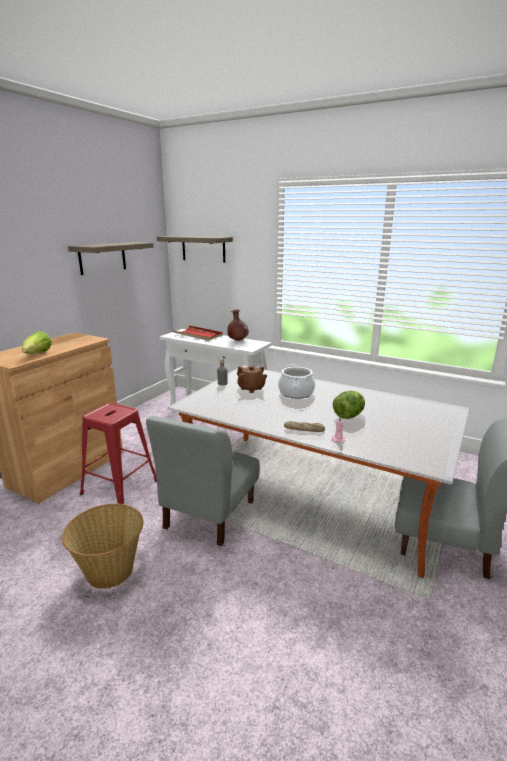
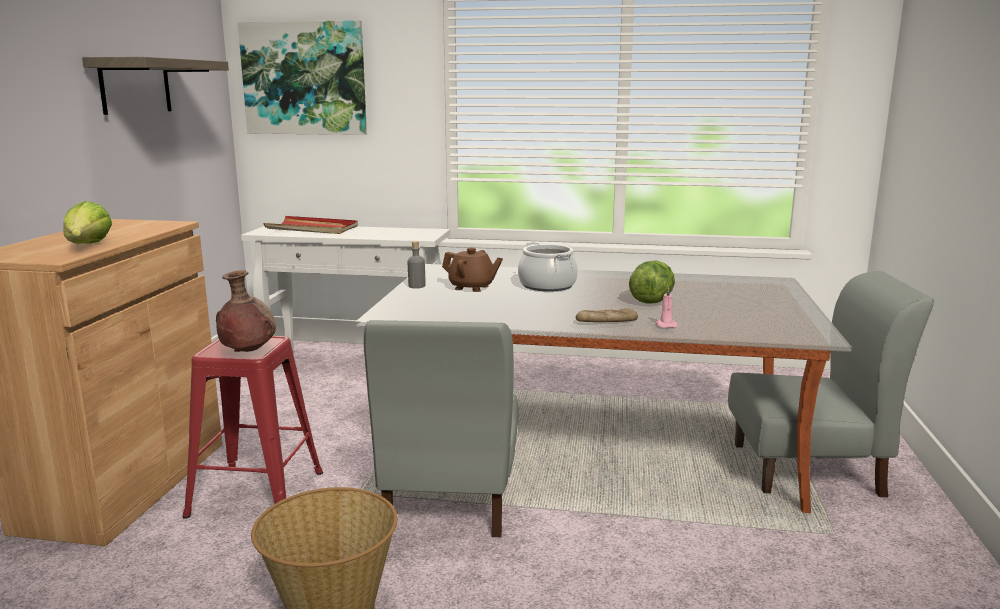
camera: 20 degrees left, 5 degrees down
shelf [157,236,233,263] -> picture [238,20,367,135]
brown vase [227,309,249,341] -> brown vase moved to [216,270,276,352]

